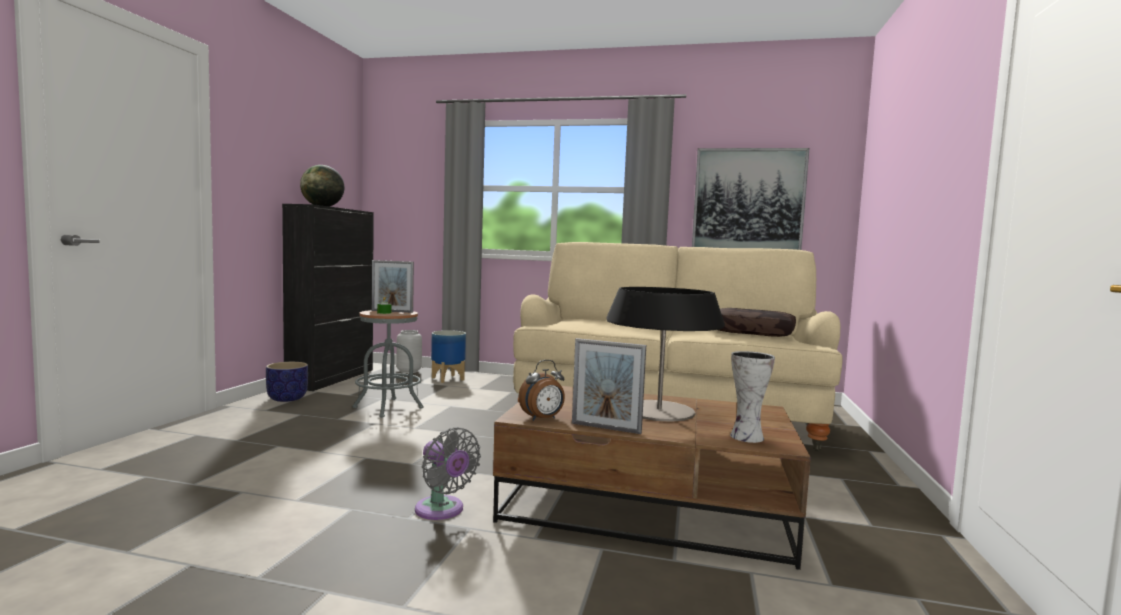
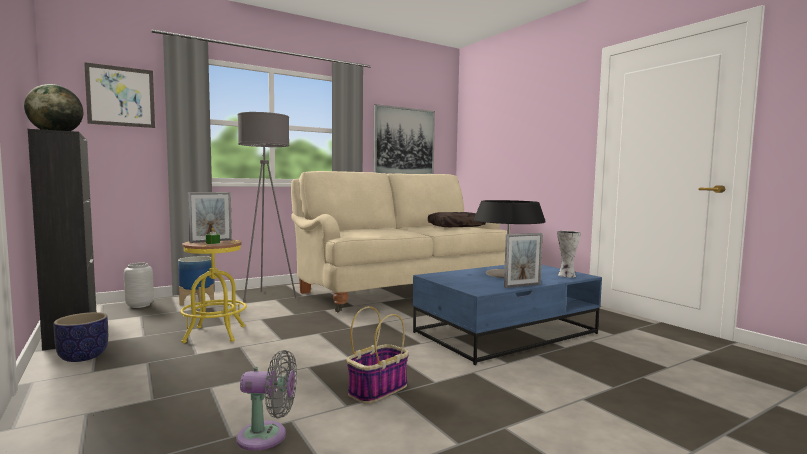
camera: 45 degrees left, 0 degrees up
grey stool [352,310,424,418] -> yellow stool [180,240,247,343]
grey fan [415,427,481,520] -> grey fan moved to [236,350,297,451]
brown coffee table [493,386,811,570] -> blue coffee table [413,265,602,365]
alarm clock [518,360,565,421] -> none
none -> picture [84,62,155,128]
none -> grey floor lamp [238,112,297,303]
none -> basket [346,306,409,404]

